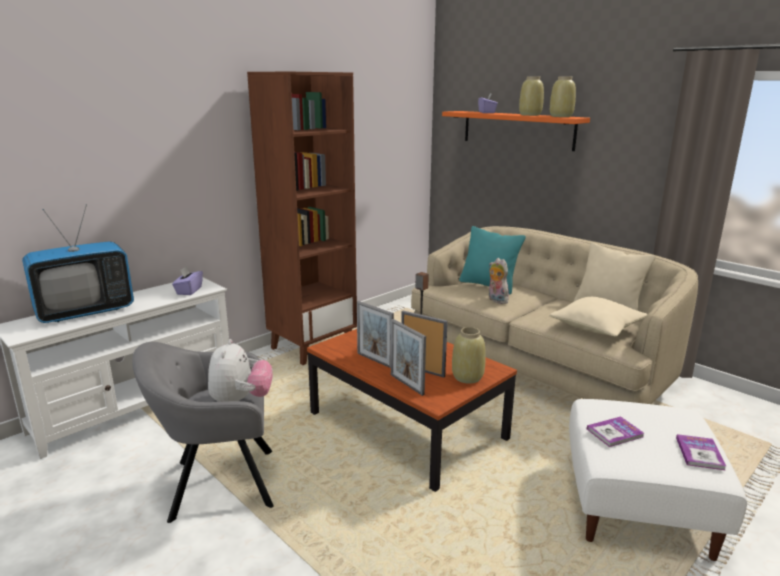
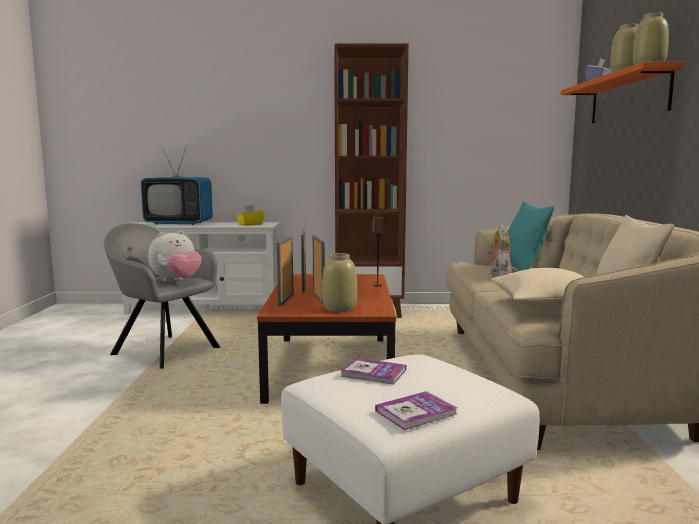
camera: 45 degrees right, 10 degrees down
purple tissue box [172,266,203,295] -> yellow tissue box [236,205,265,226]

